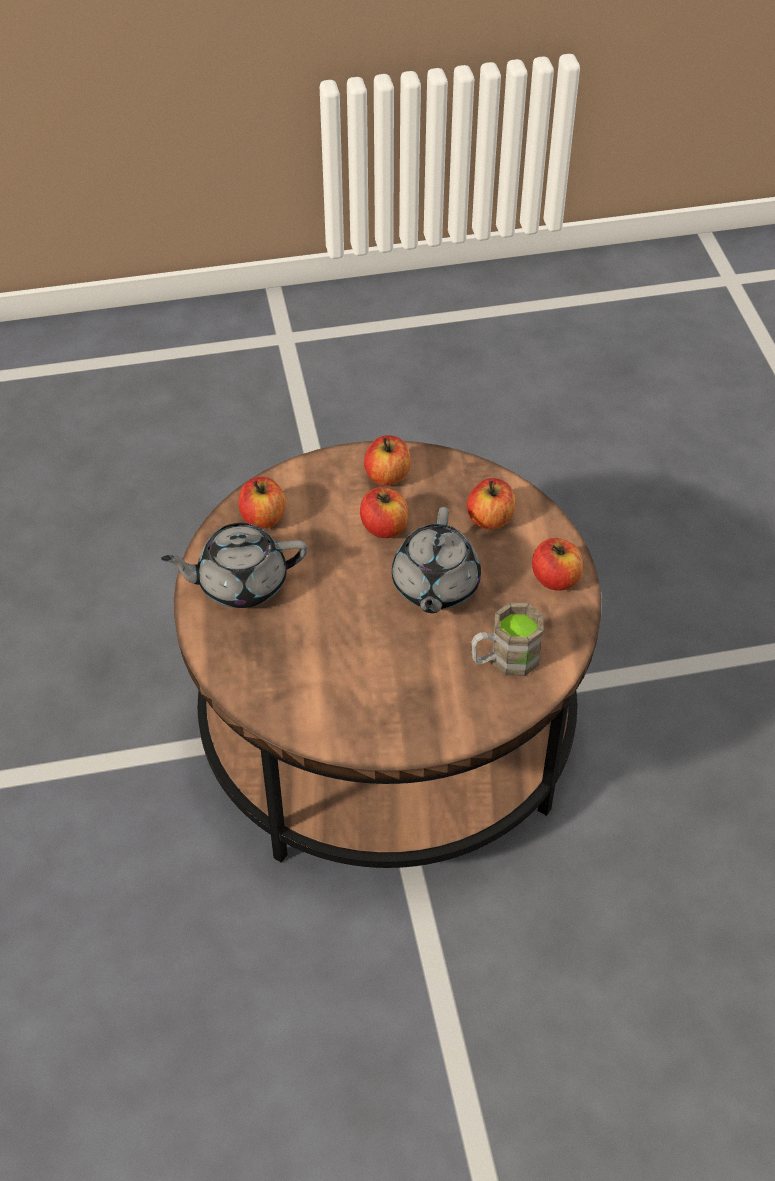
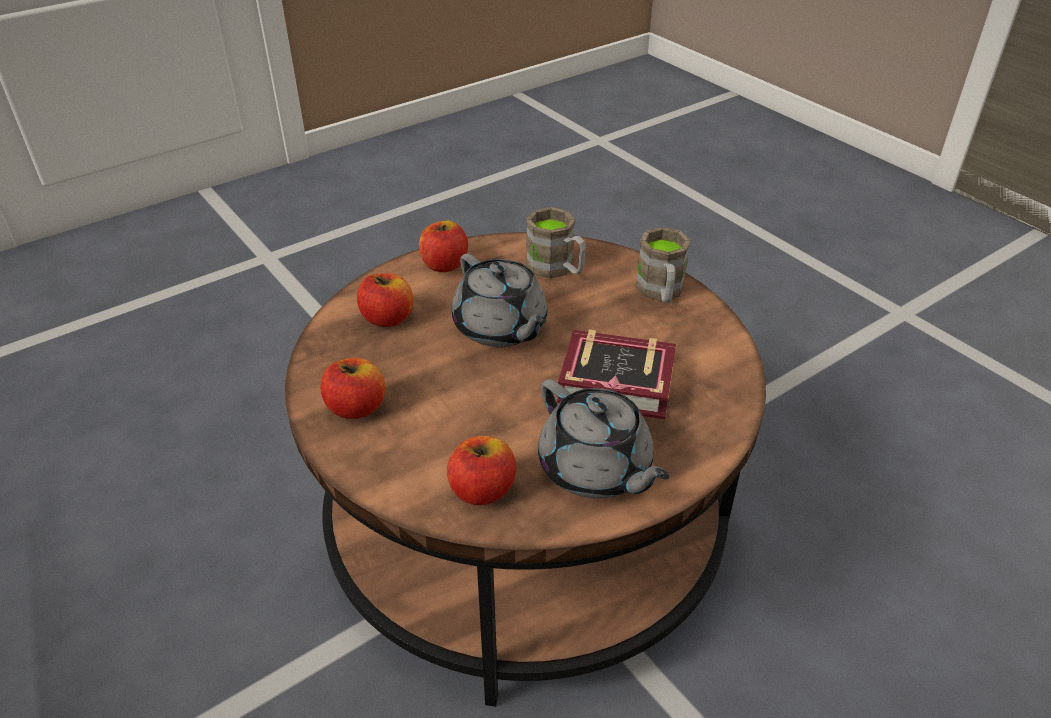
camera: 115 degrees left, 10 degrees down
apple [360,487,408,538] -> none
grey teapot [392,507,481,613] -> grey teapot turned 75 degrees clockwise [451,253,547,347]
none -> book [557,330,676,419]
none -> brown mug [635,227,691,303]

